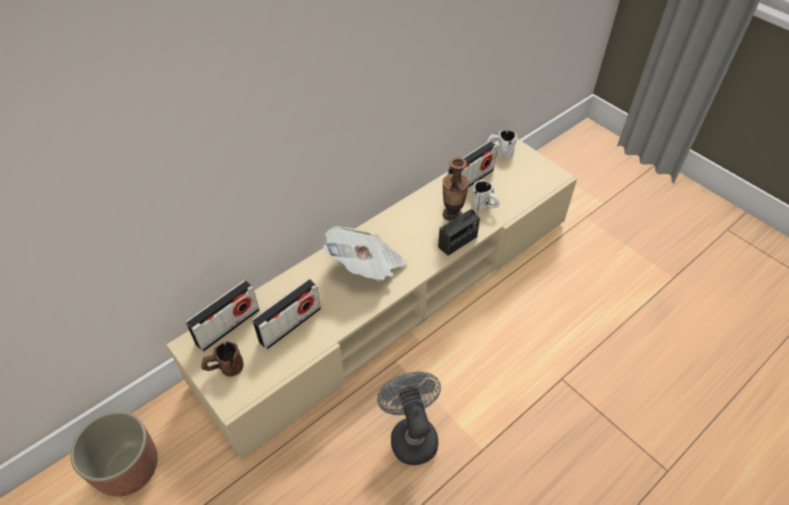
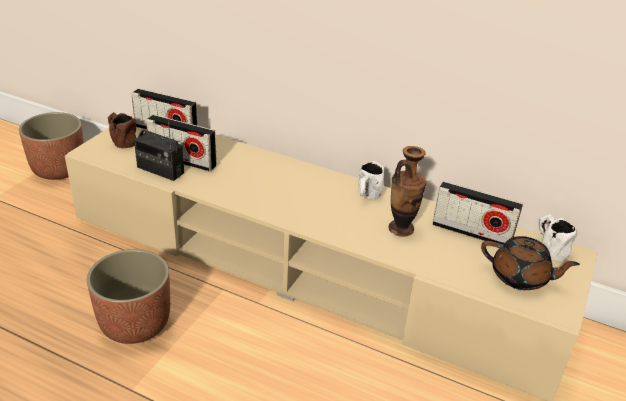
camera: 65 degrees right, 15 degrees down
newspaper [323,226,407,281] -> none
grey fan [377,371,441,465] -> planter [87,249,170,344]
radio [438,194,481,256] -> radio moved to [134,117,184,181]
white mug [471,180,500,209] -> white mug moved to [358,161,384,199]
none -> brown teapot [481,236,580,290]

